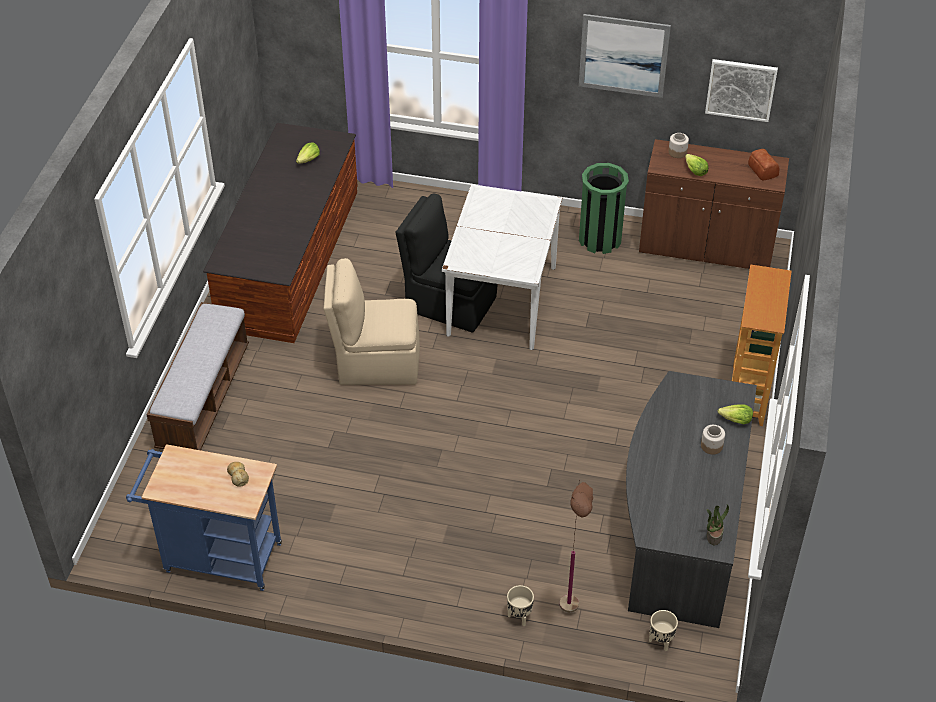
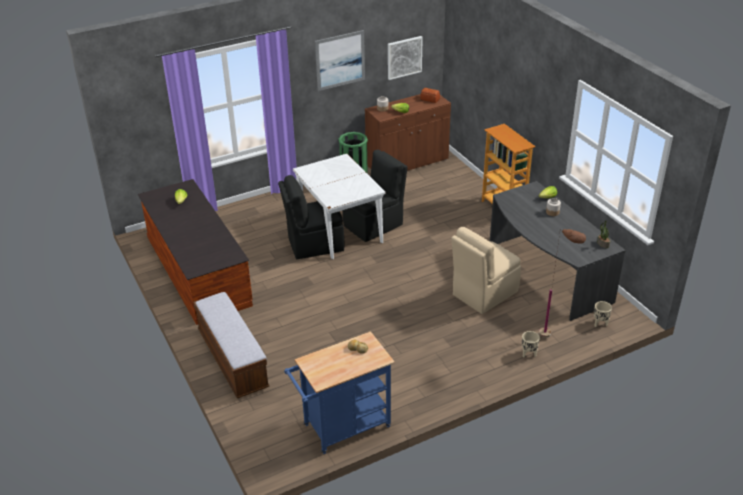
camera: 40 degrees left, 10 degrees down
beige chair [324,258,420,385] -> beige chair moved to [451,227,521,314]
none -> black chair [343,149,408,242]

